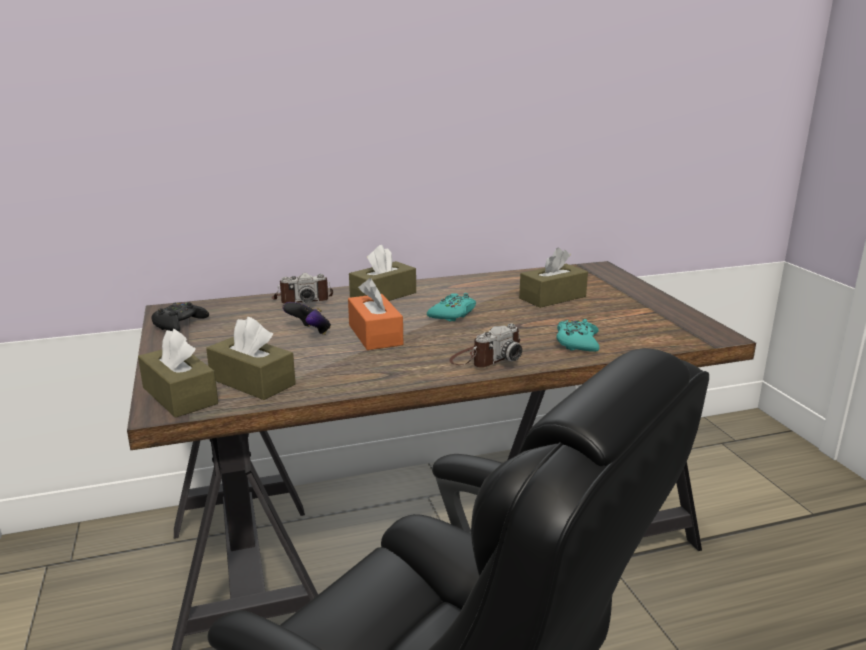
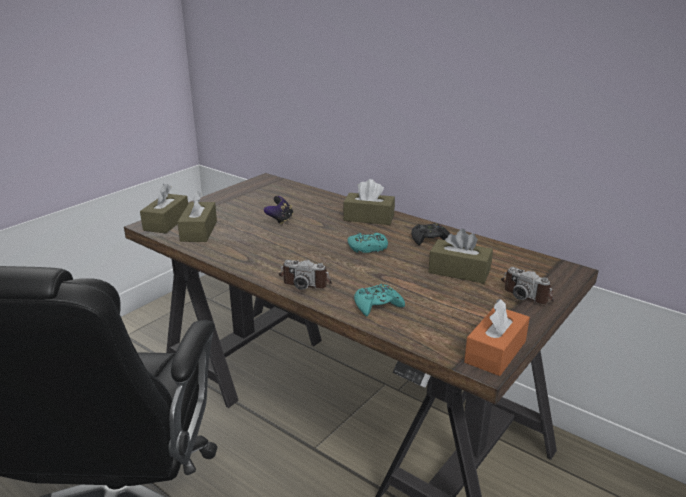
camera: 55 degrees right, 5 degrees up
black game controller [151,302,209,332] -> black game controller moved to [411,223,450,245]
camera [272,273,333,304] -> camera moved to [501,267,554,304]
orange tissue box [348,278,403,350] -> orange tissue box moved to [464,299,530,376]

